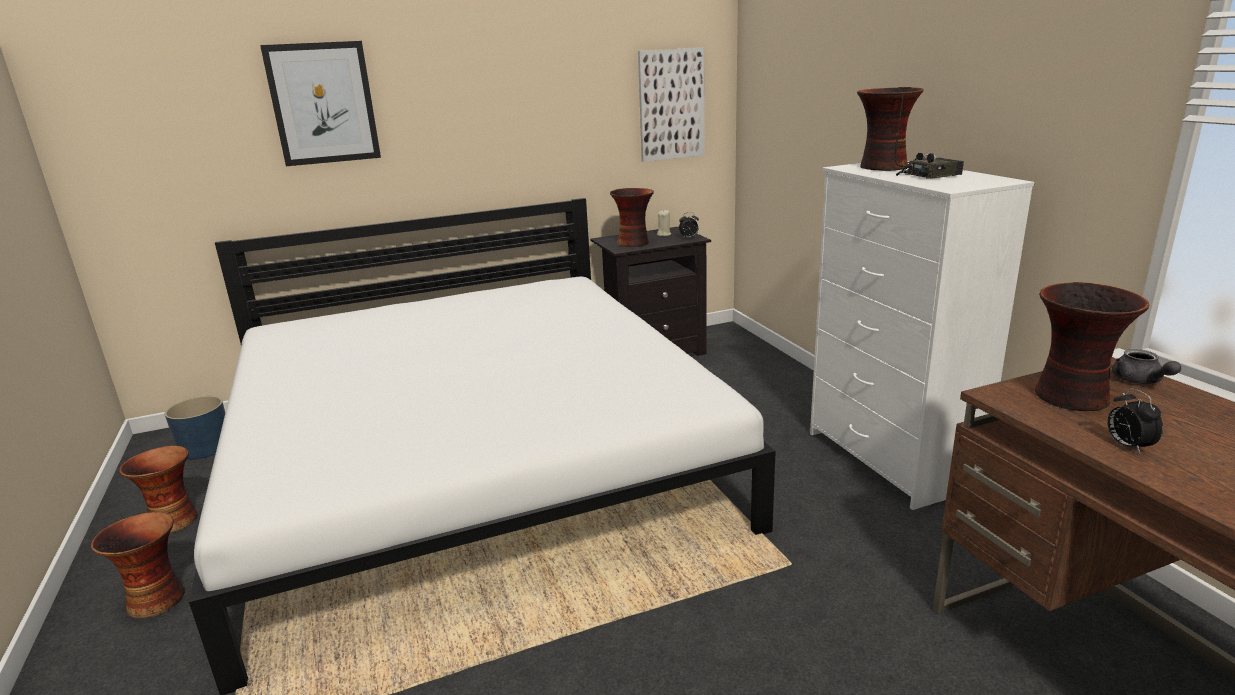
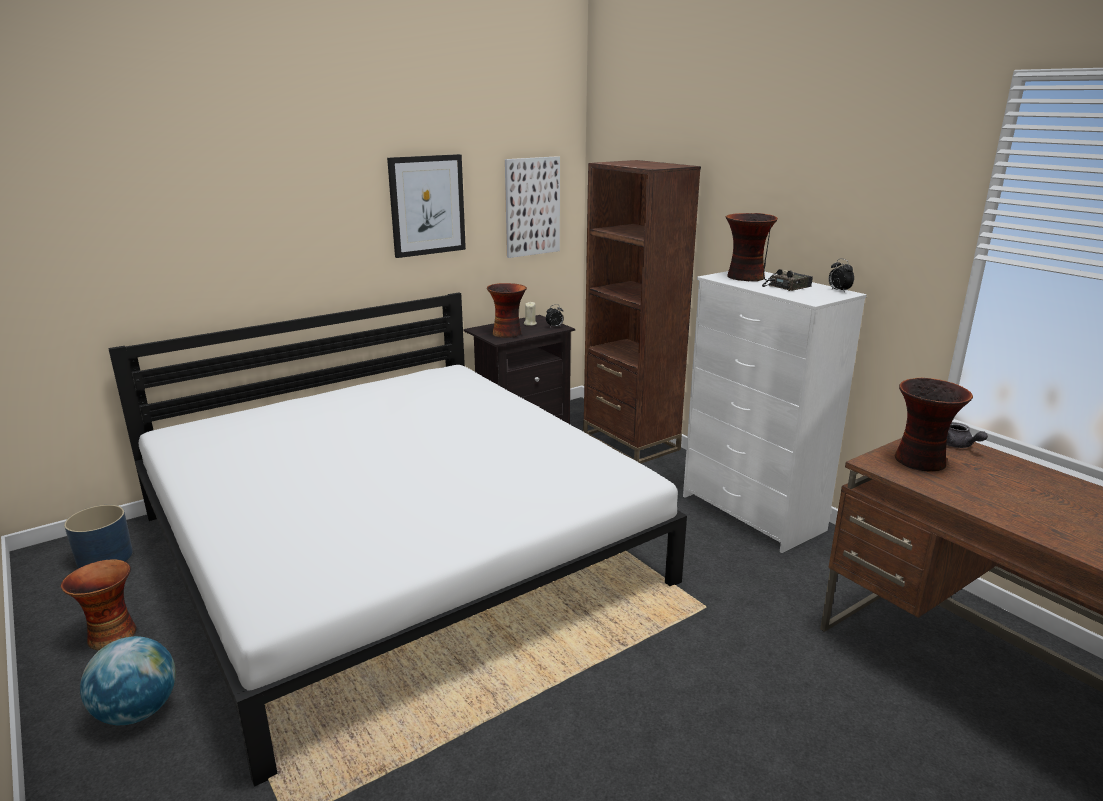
camera: 15 degrees left, 0 degrees up
vase [91,512,185,619] -> globe [80,636,176,725]
picture [260,41,381,166] -> picture moved to [387,154,466,258]
alarm clock [1107,388,1163,454] -> alarm clock moved to [829,258,854,293]
none -> brown bookcase [583,160,701,463]

